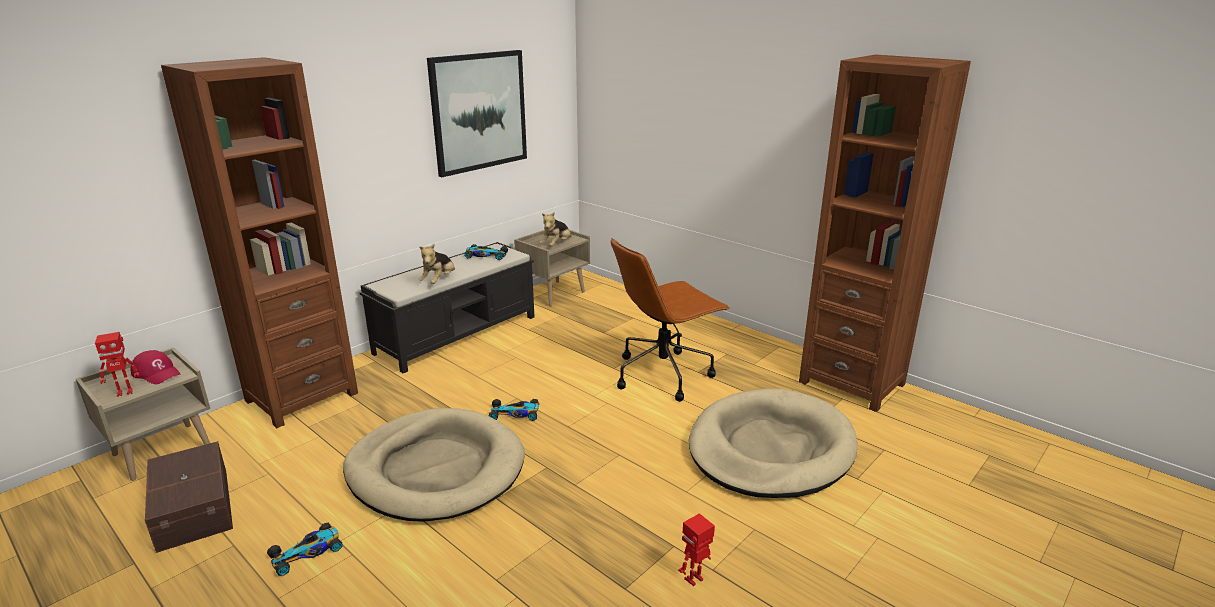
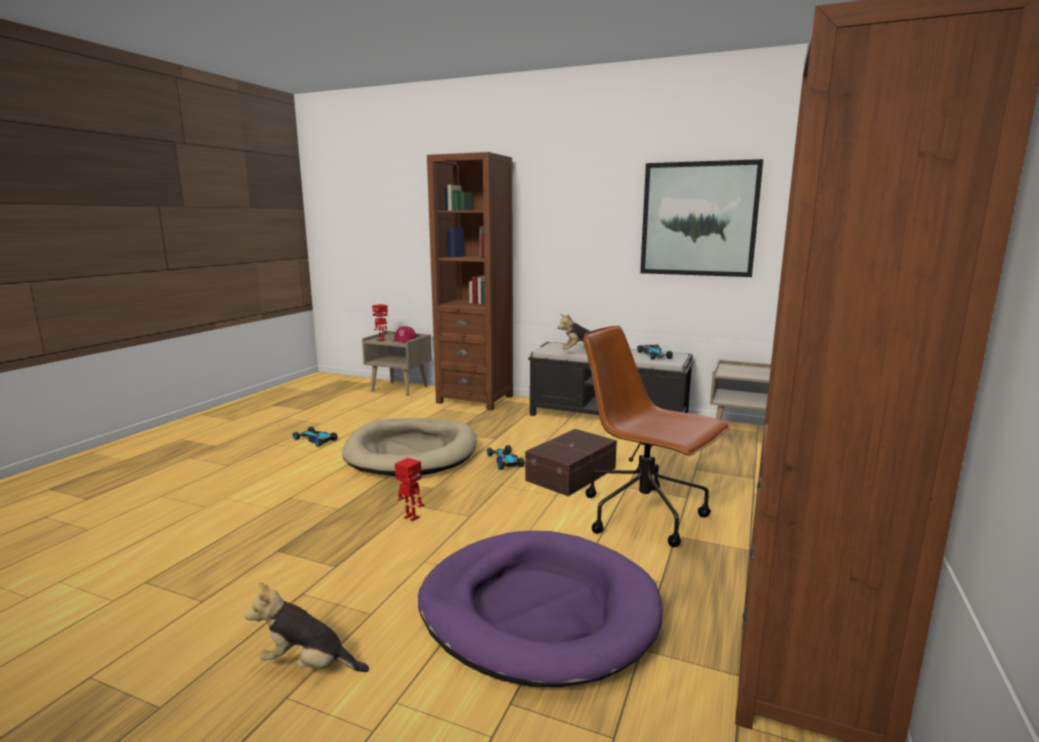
camera: 70 degrees right, 10 degrees down
brown storage box [145,441,233,553] -> brown storage box moved to [525,429,617,496]
plush toy [540,212,571,246] -> plush toy moved to [245,582,369,672]
toy robot [678,513,715,586] -> toy robot moved to [395,458,425,521]
beige dog bed [689,388,858,498] -> purple dog bed [418,531,663,687]

